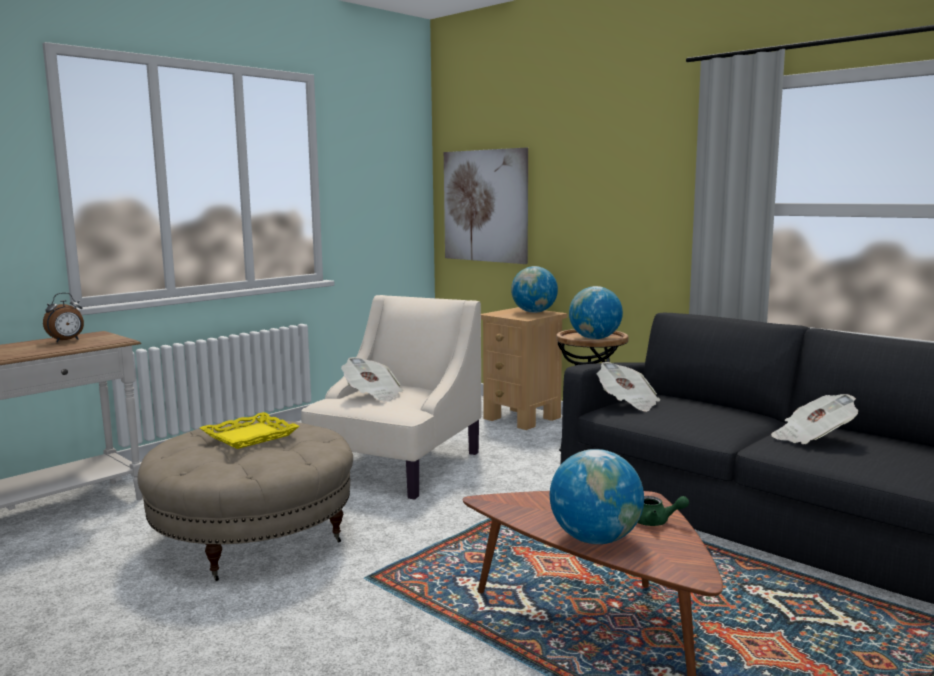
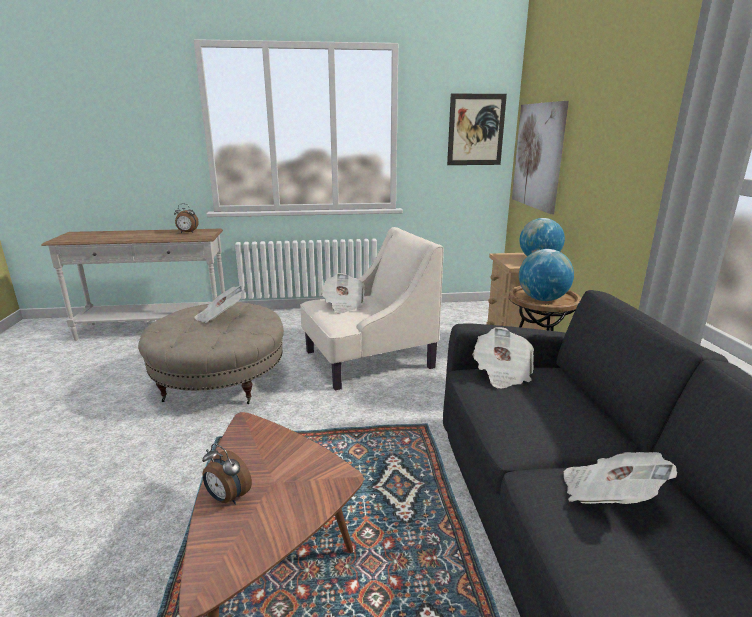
camera: 40 degrees right, 10 degrees up
yellow tray [200,412,299,449] -> newspaper [194,286,245,323]
globe [550,449,644,544] -> alarm clock [202,444,252,504]
green teapot [637,496,689,526] -> none
none -> picture [447,93,507,165]

